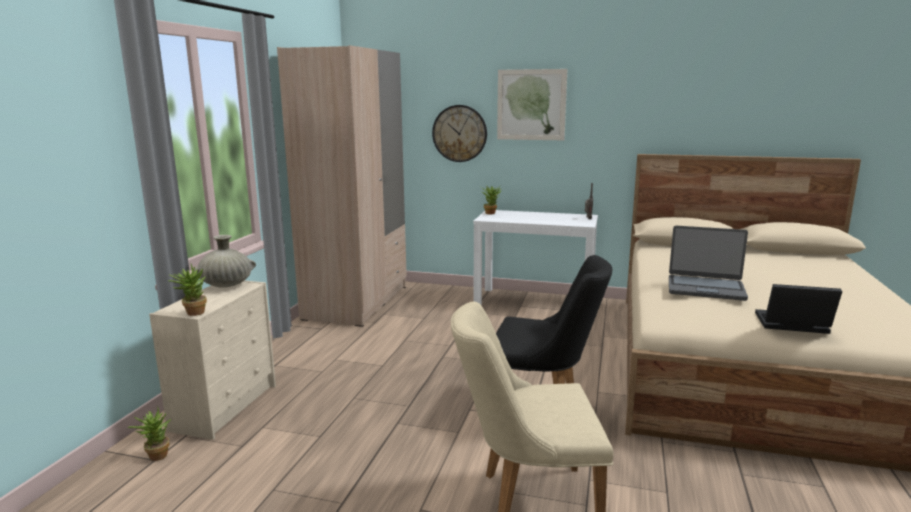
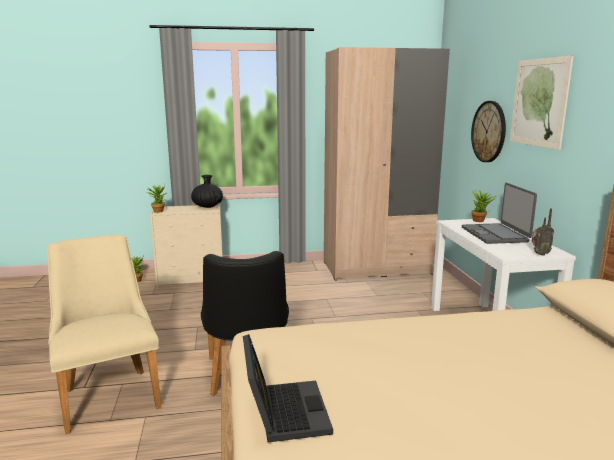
camera: 65 degrees right, 0 degrees up
beige vase [194,235,256,288] -> black vase [191,175,223,208]
laptop [669,226,748,301] -> laptop moved to [462,183,537,244]

